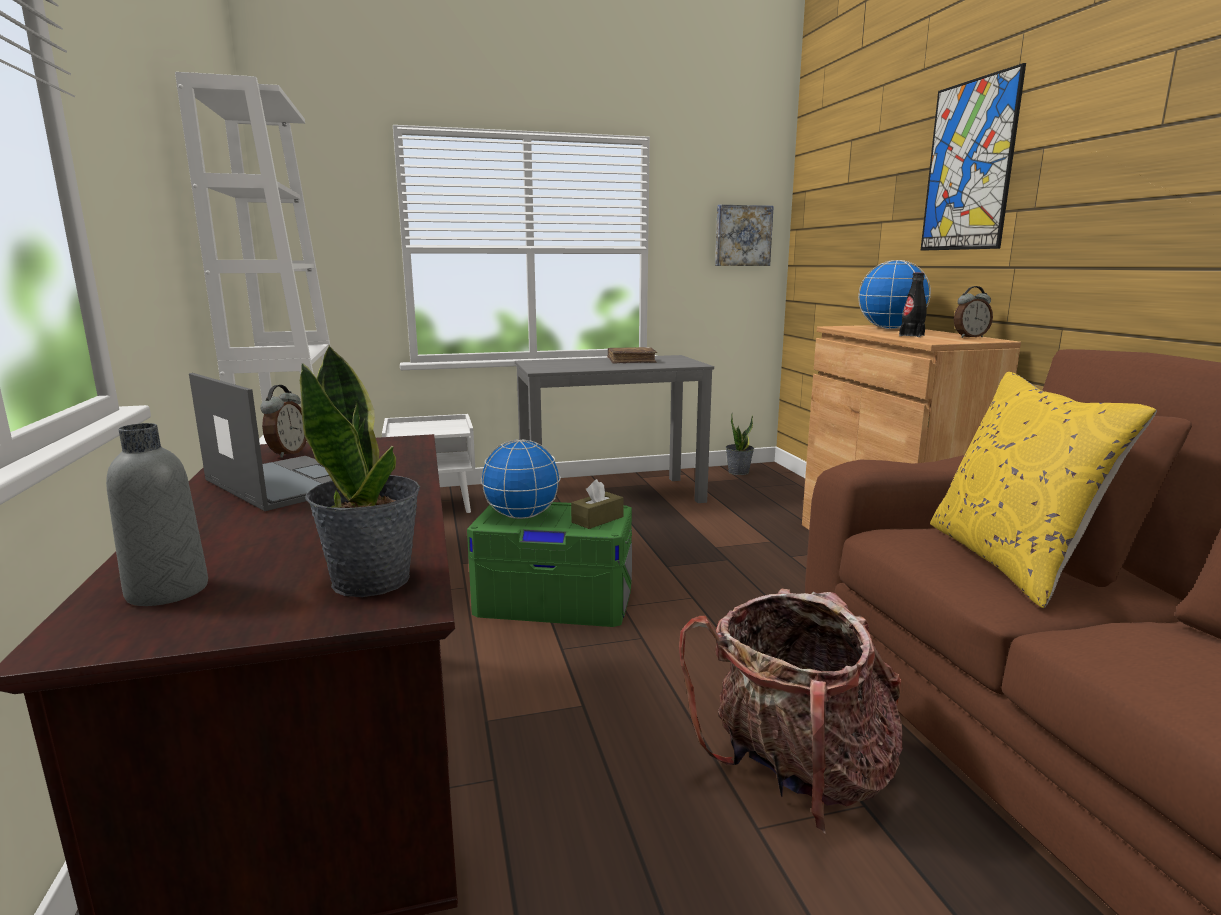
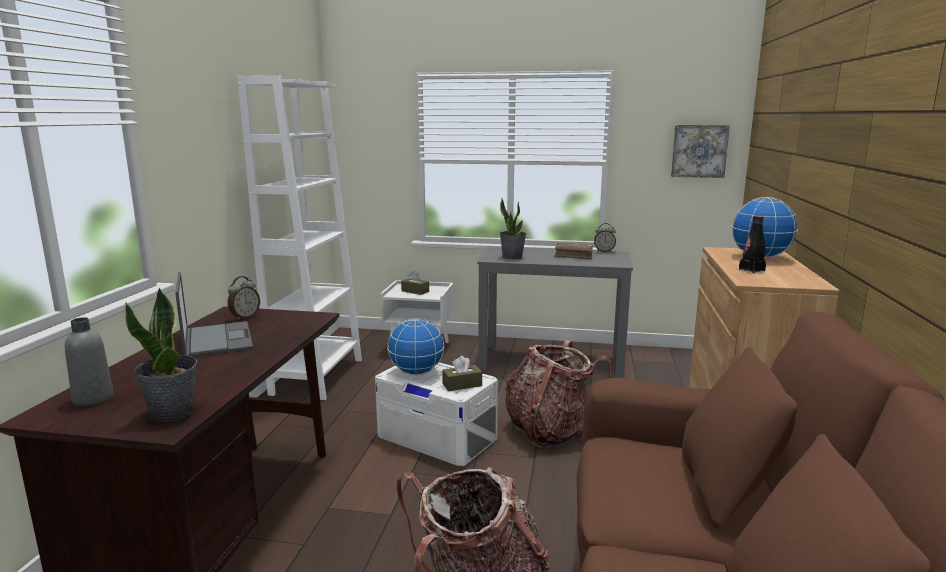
camera: 25 degrees right, 0 degrees up
green storage box [467,502,632,627] -> white storage box [375,363,498,466]
potted plant [725,413,754,475] -> potted plant moved to [500,199,526,259]
picture [921,63,1026,251] -> none
yellow pillow [930,372,1157,608] -> none
alarm clock [954,286,993,338] -> alarm clock moved to [594,223,616,252]
none -> brown tissue box [401,271,429,295]
none -> backpack [505,340,611,447]

